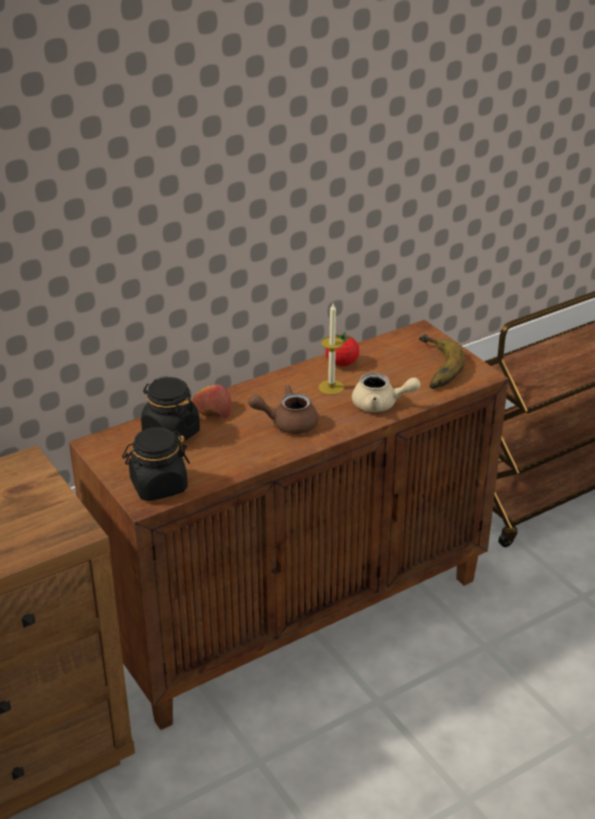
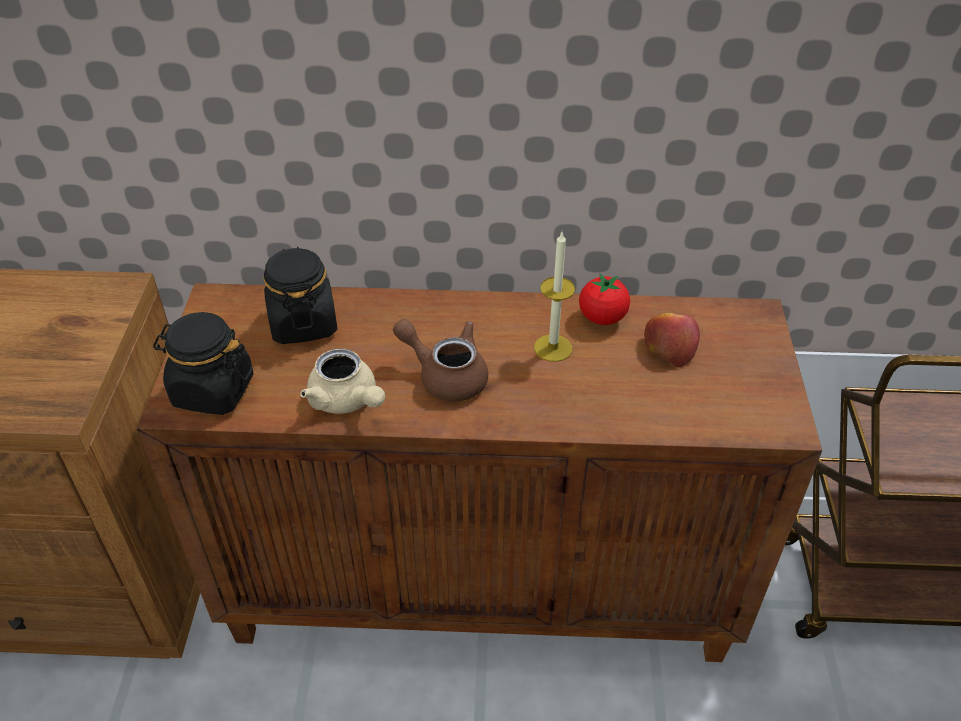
camera: 35 degrees right, 10 degrees up
apple [193,384,232,419] -> apple moved to [644,313,700,368]
beige teapot [352,373,421,412] -> beige teapot moved to [300,349,385,414]
banana [419,334,465,389] -> none

